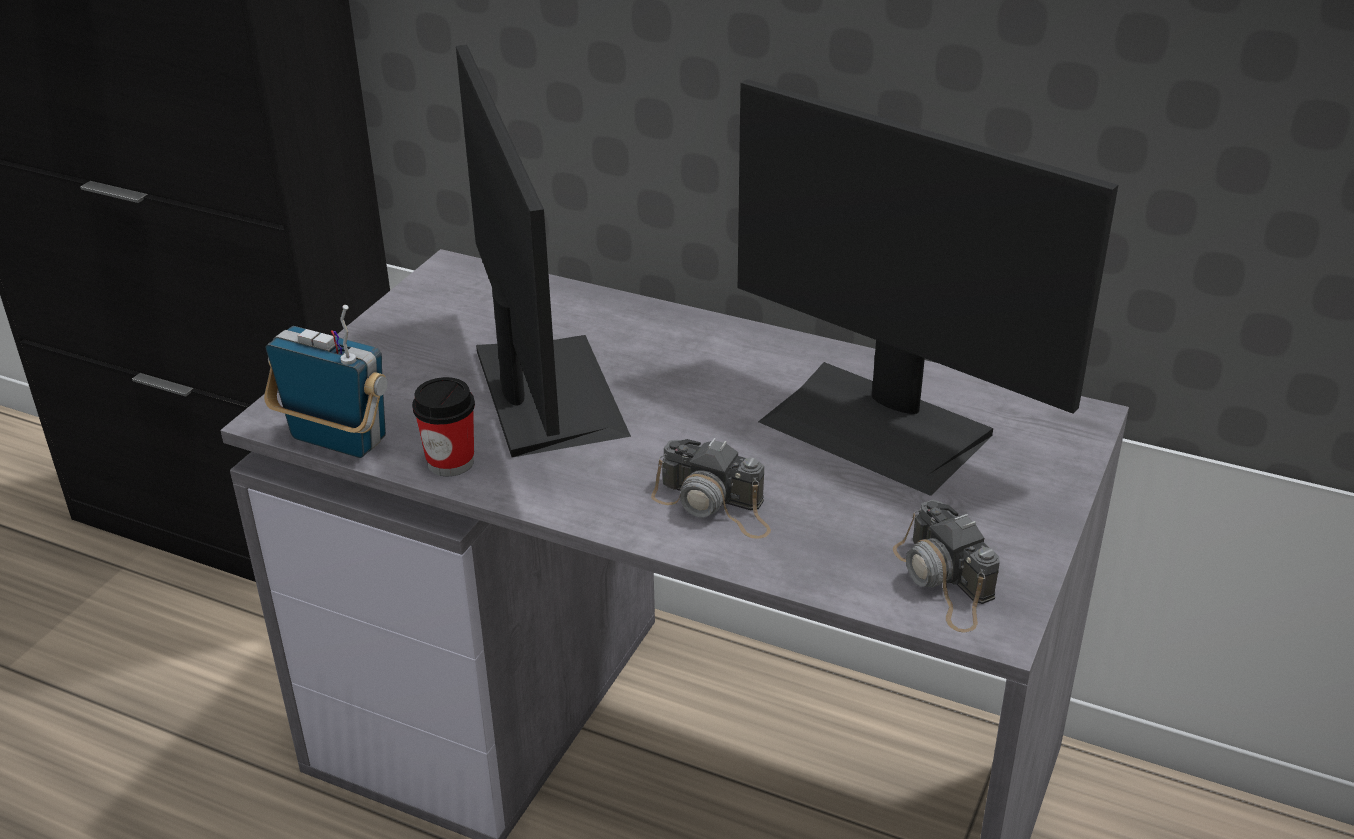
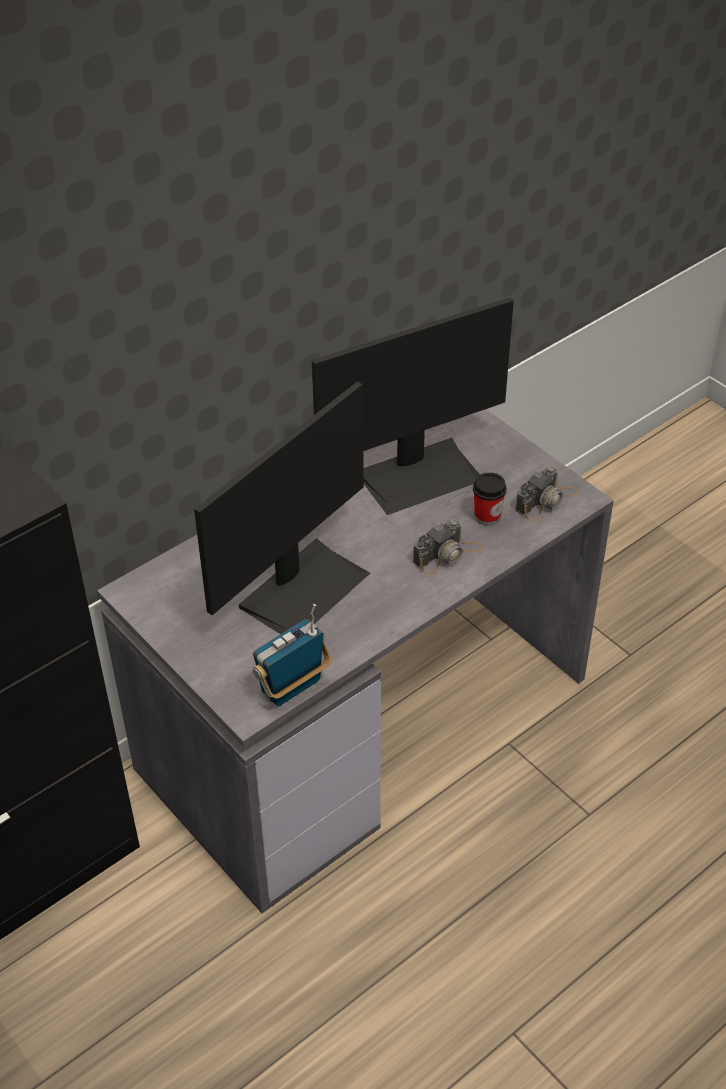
camera: 65 degrees left, 10 degrees up
cup [412,377,475,476] -> cup moved to [473,472,507,526]
monitor [456,45,631,458] -> monitor turned 120 degrees clockwise [194,382,370,634]
camera [893,500,1000,633] -> camera turned 45 degrees counterclockwise [516,466,578,521]

